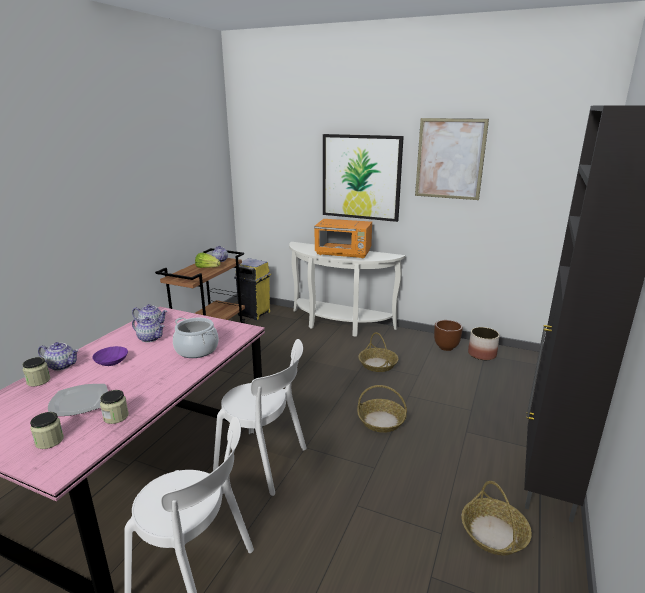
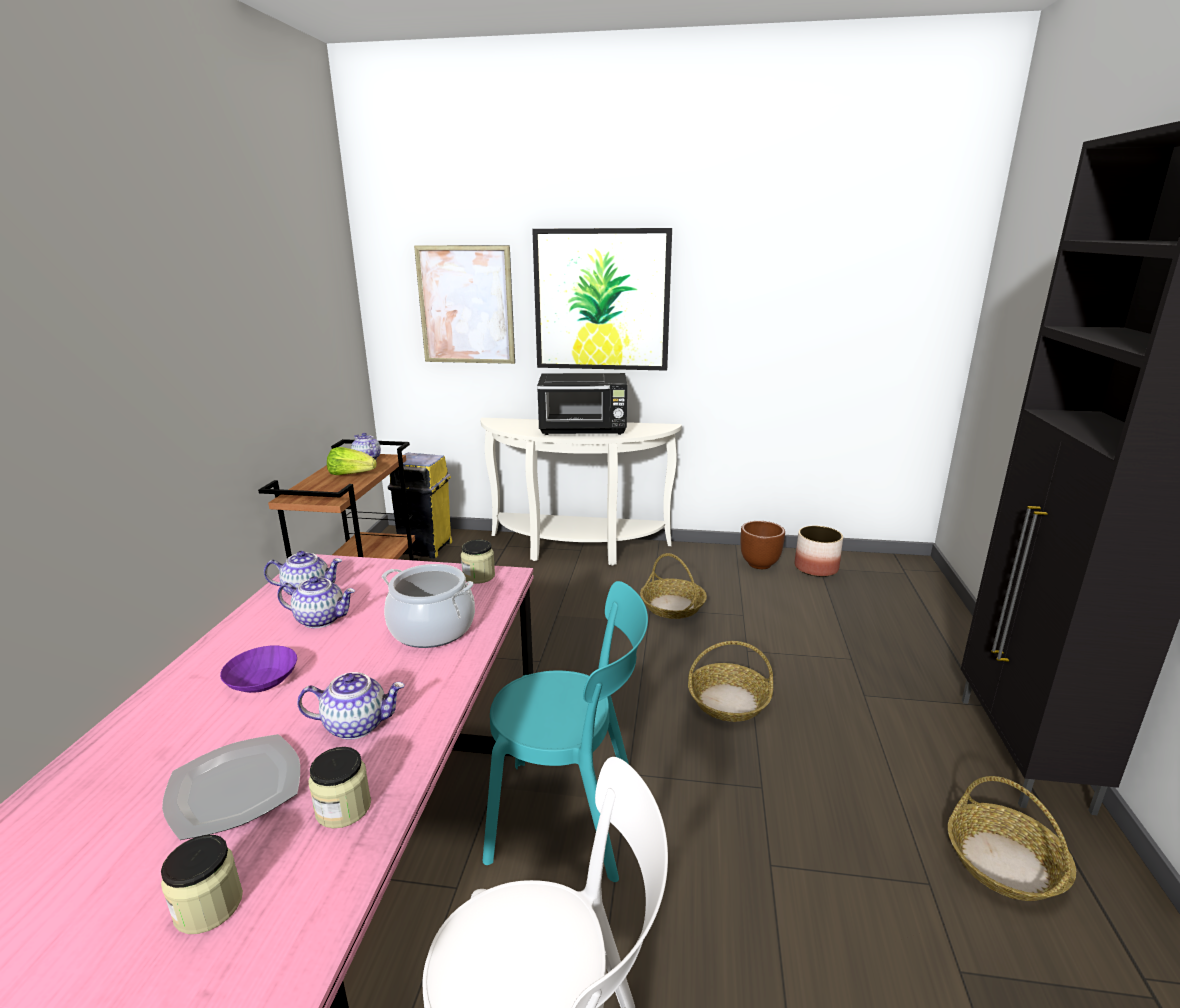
camera: 15 degrees left, 0 degrees up
jar [22,357,50,387] -> jar moved to [461,540,495,584]
teapot [38,342,79,371] -> teapot moved to [297,672,405,740]
white chair [213,339,307,496] -> turquoise chair [483,581,648,882]
orange microwave [314,219,372,259] -> black microwave [537,373,627,435]
picture [415,118,489,200] -> picture moved to [414,245,515,364]

